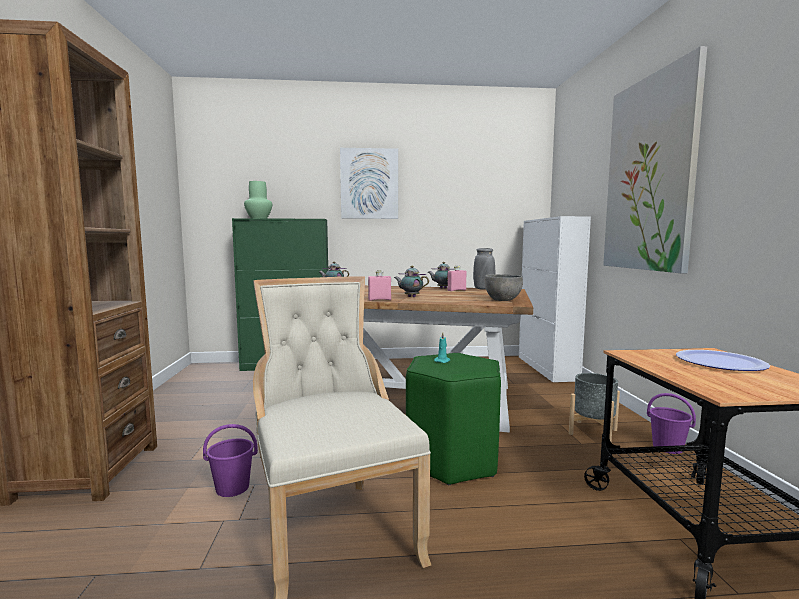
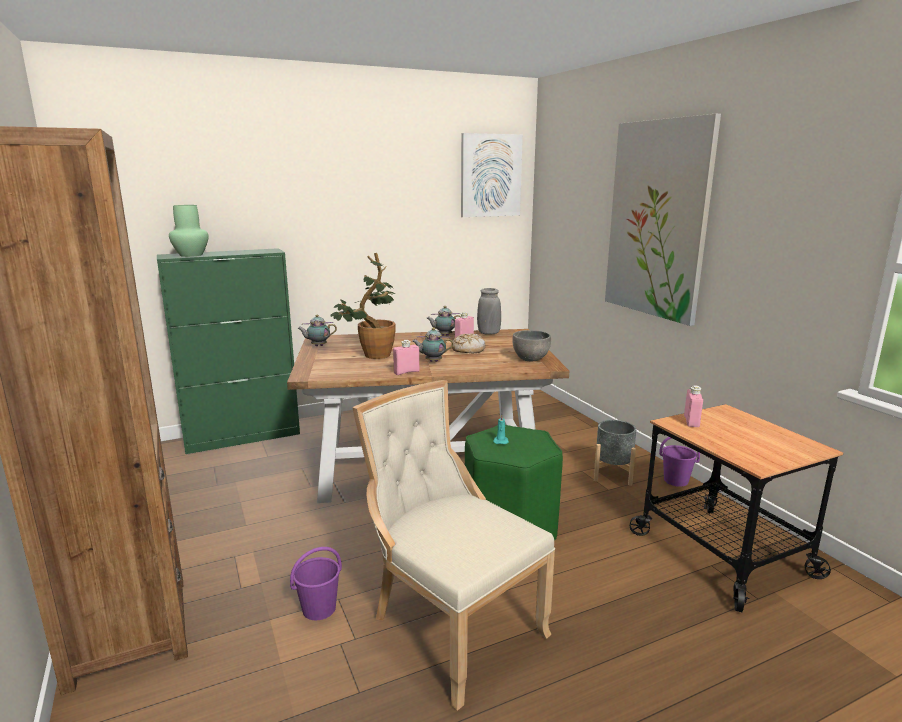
camera: 20 degrees left, 10 degrees up
picture [340,148,398,219] -> picture moved to [461,133,523,217]
white cabinet [519,216,591,382] -> none
plate [676,350,770,371] -> none
none -> potted plant [330,253,396,359]
none -> bread [452,334,486,353]
none -> pink bottle [684,385,703,427]

